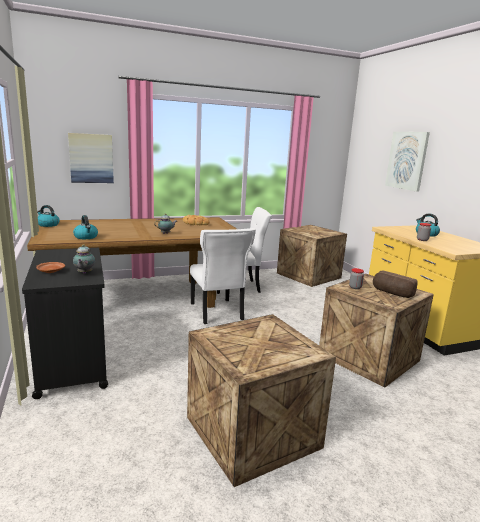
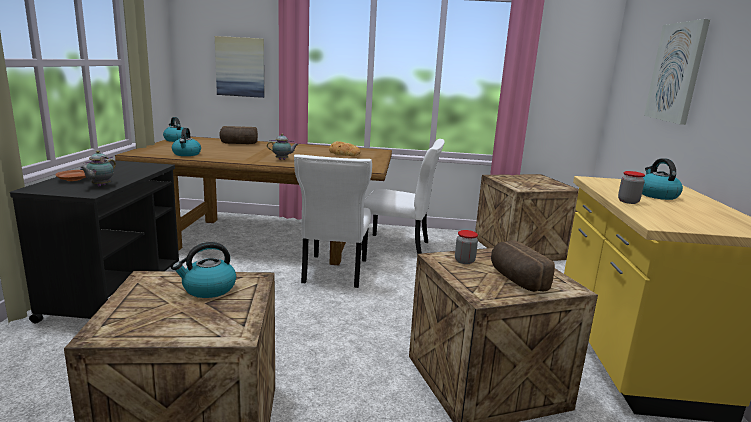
camera: 25 degrees right, 0 degrees up
none -> kettle [172,242,236,298]
none -> bread [220,126,258,144]

